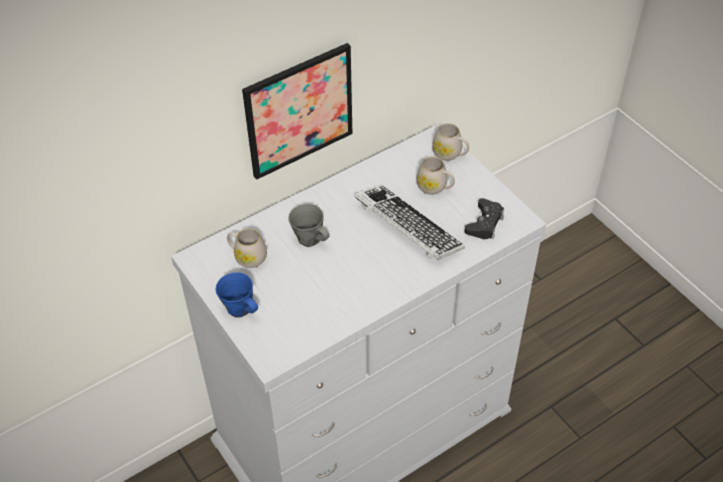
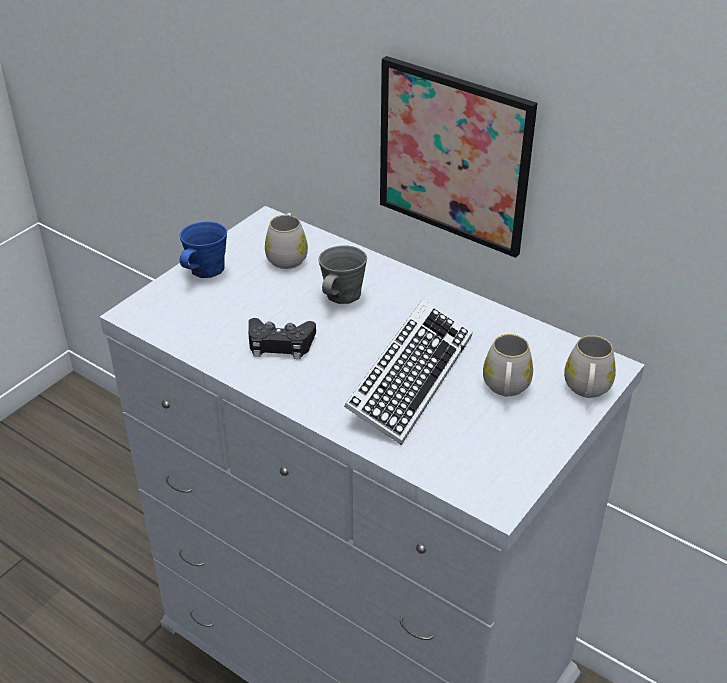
camera: 70 degrees right, 10 degrees down
black game controller [465,198,504,239] -> black game controller moved to [248,318,316,359]

